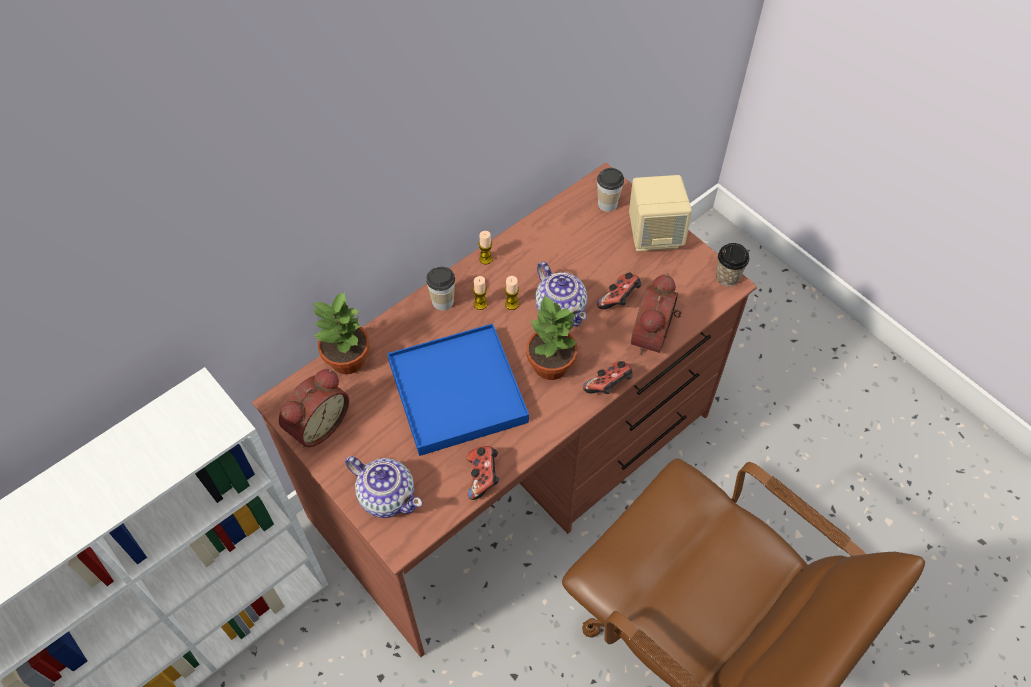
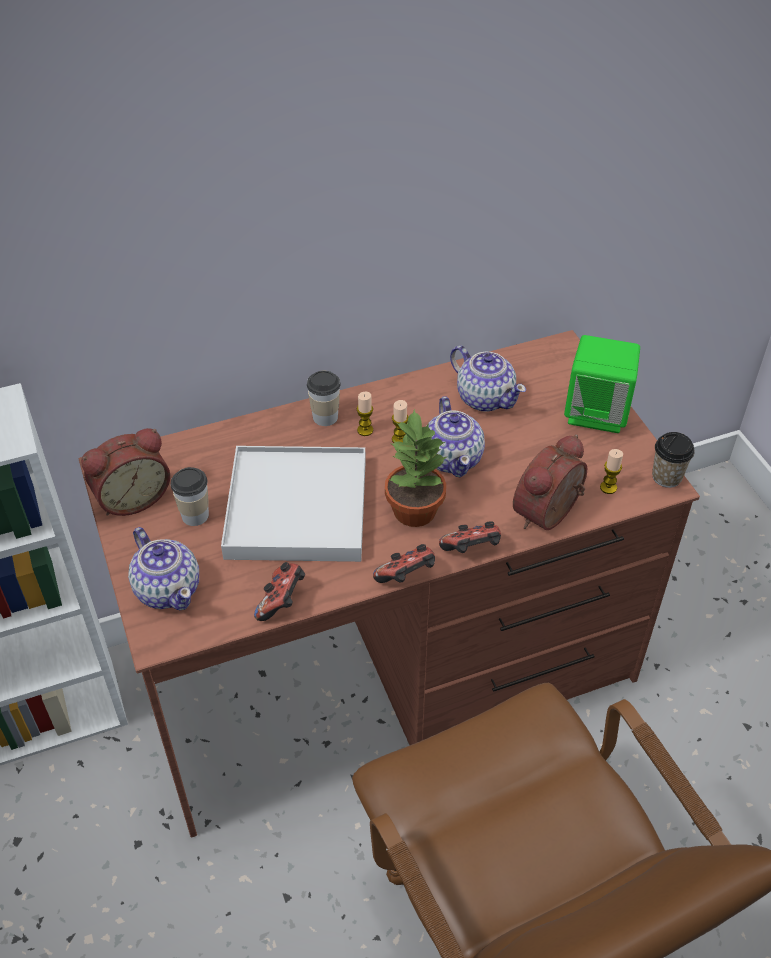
camera: 20 degrees right, 10 degrees down
potted plant [312,292,370,374] -> none
blue tray [387,323,529,456] -> white tray [221,446,366,562]
candle [478,231,493,264] -> candle moved to [600,449,623,494]
cup [597,168,624,212] -> cup moved to [171,467,209,526]
game controller [597,272,642,310] -> game controller moved to [373,544,435,583]
beige speaker [629,175,692,251] -> green speaker [564,335,640,433]
none -> teapot [450,345,526,412]

